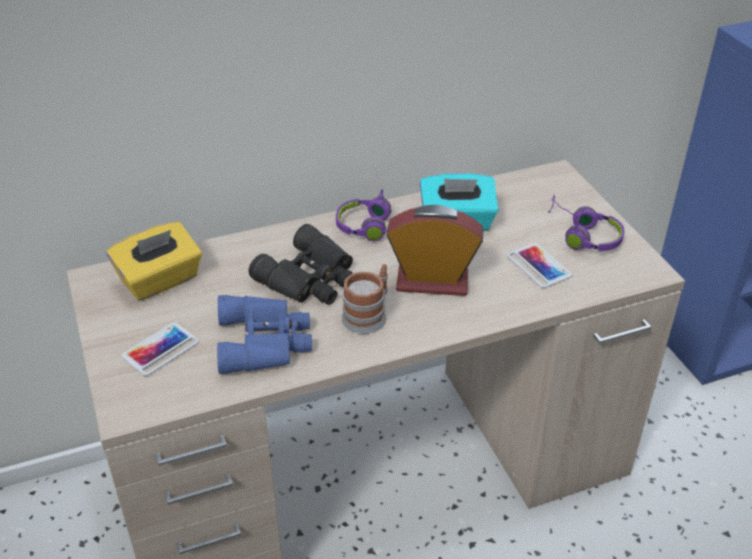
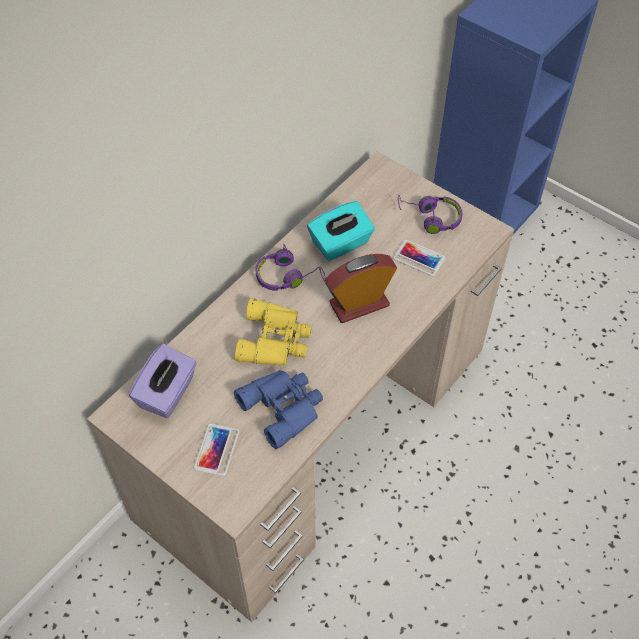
camera: 30 degrees left, 15 degrees up
yellow tissue box [106,222,202,301] -> purple tissue box [129,344,197,418]
black binoculars [248,224,353,305] -> yellow binoculars [235,298,312,365]
mug [342,264,388,334] -> none

